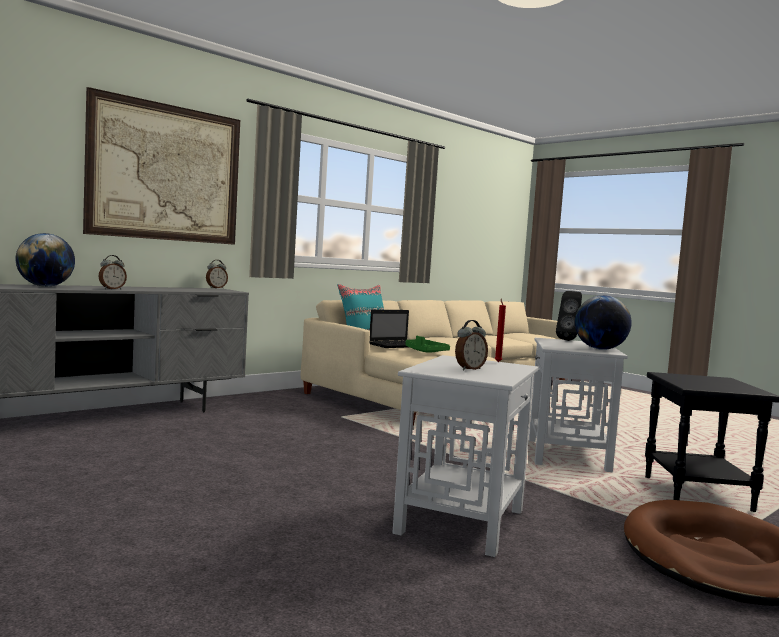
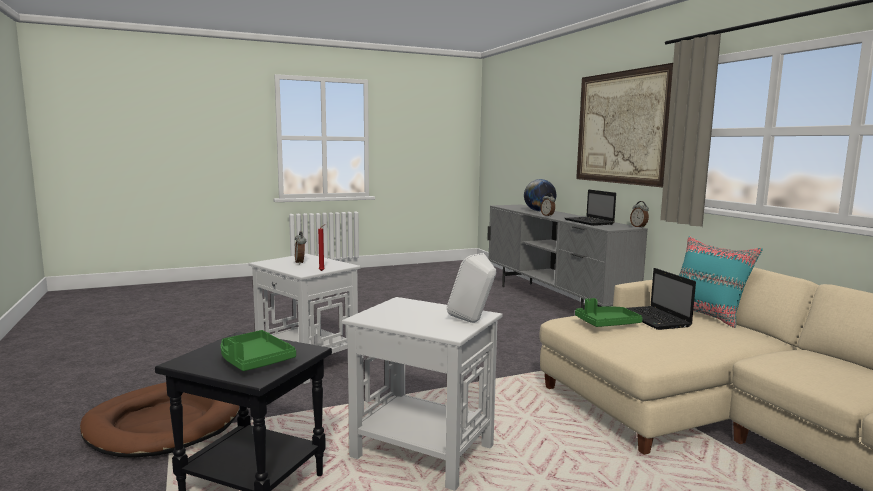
camera: 110 degrees right, 5 degrees up
black speaker [556,291,582,341] -> white speaker [447,253,496,323]
globe [575,295,632,350] -> none
none -> green tray [221,330,296,371]
none -> laptop [565,189,616,226]

